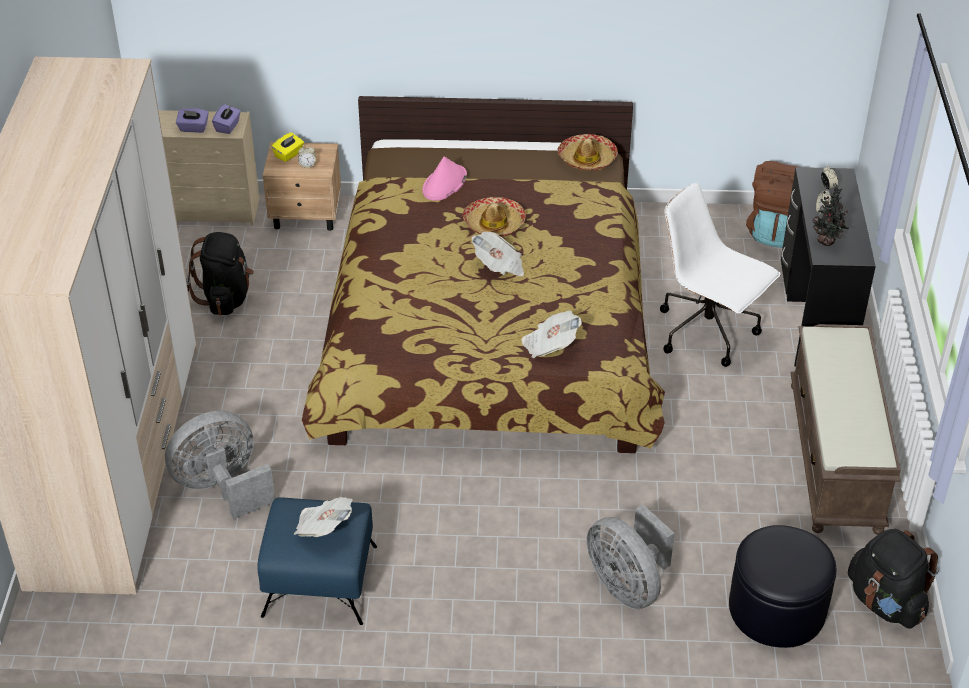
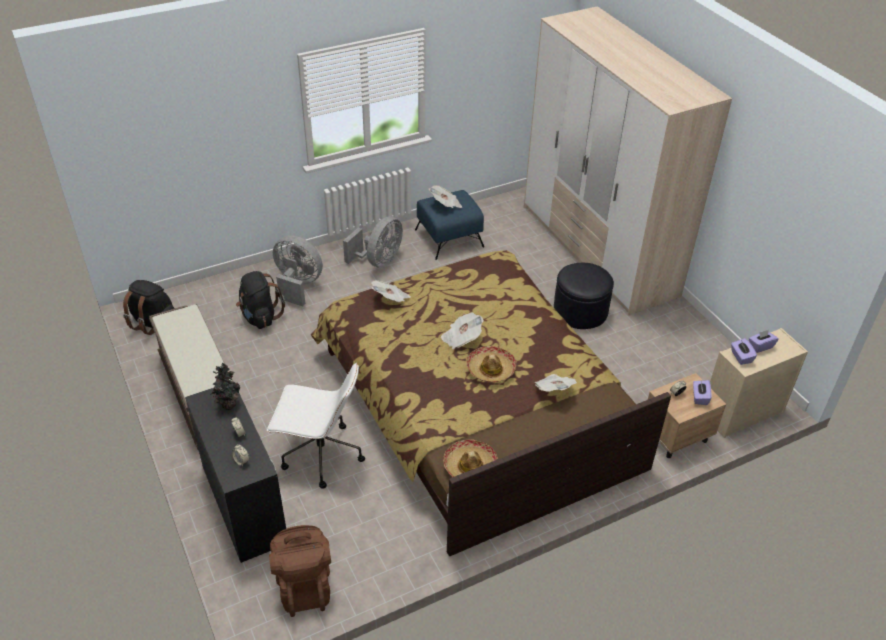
camera: 150 degrees right, 0 degrees up
grey fan [165,411,275,519] -> grey fan moved to [343,217,403,268]
black backpack [186,232,254,316] -> black backpack moved to [236,271,285,329]
yellow tissue box [271,132,304,162] -> purple tissue box [693,380,711,405]
pink hat [423,156,467,201] -> newspaper [534,374,577,392]
black ottoman [729,525,836,648] -> black ottoman moved to [554,263,614,329]

